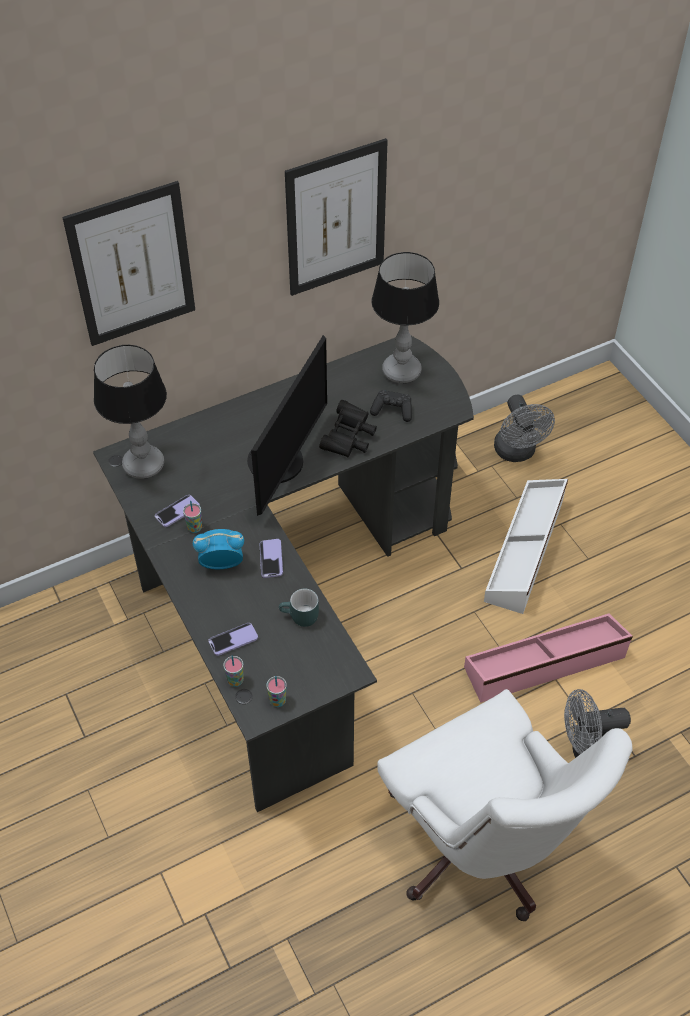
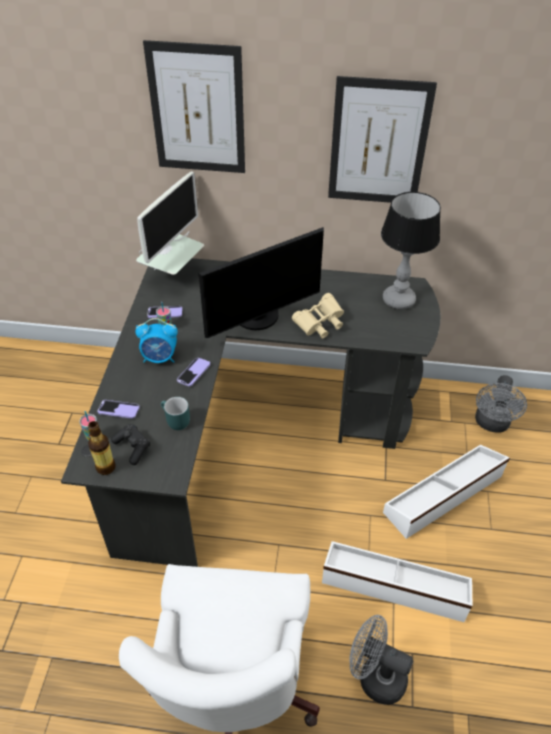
camera: 35 degrees right, 5 degrees down
table lamp [94,345,167,479] -> monitor [136,171,204,275]
alarm clock [193,529,244,569] -> alarm clock turned 150 degrees clockwise [135,318,178,363]
cup [266,676,287,707] -> bottle [88,421,116,475]
black binoculars [319,400,377,458] -> beige binoculars [292,293,344,338]
black game controller [370,390,412,422] -> black game controller moved to [111,424,150,465]
pink storage box [464,613,632,703] -> white storage box [322,541,472,622]

